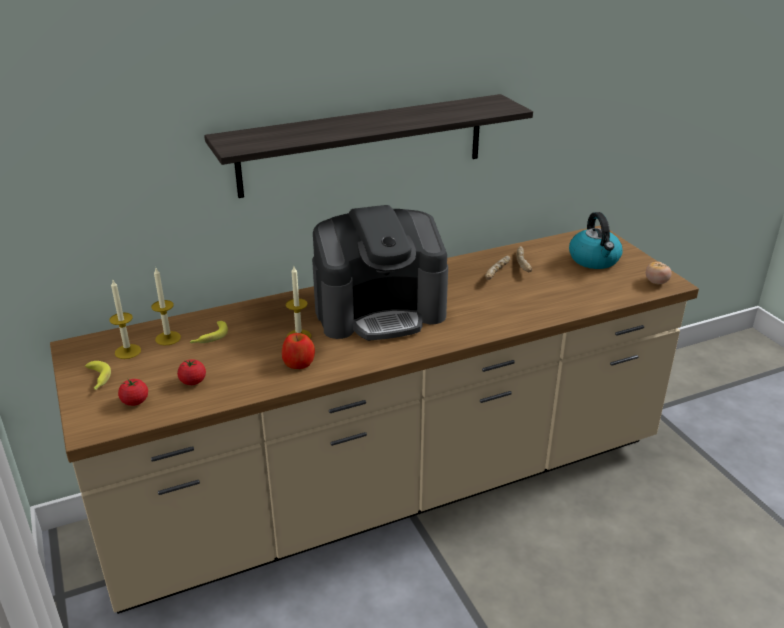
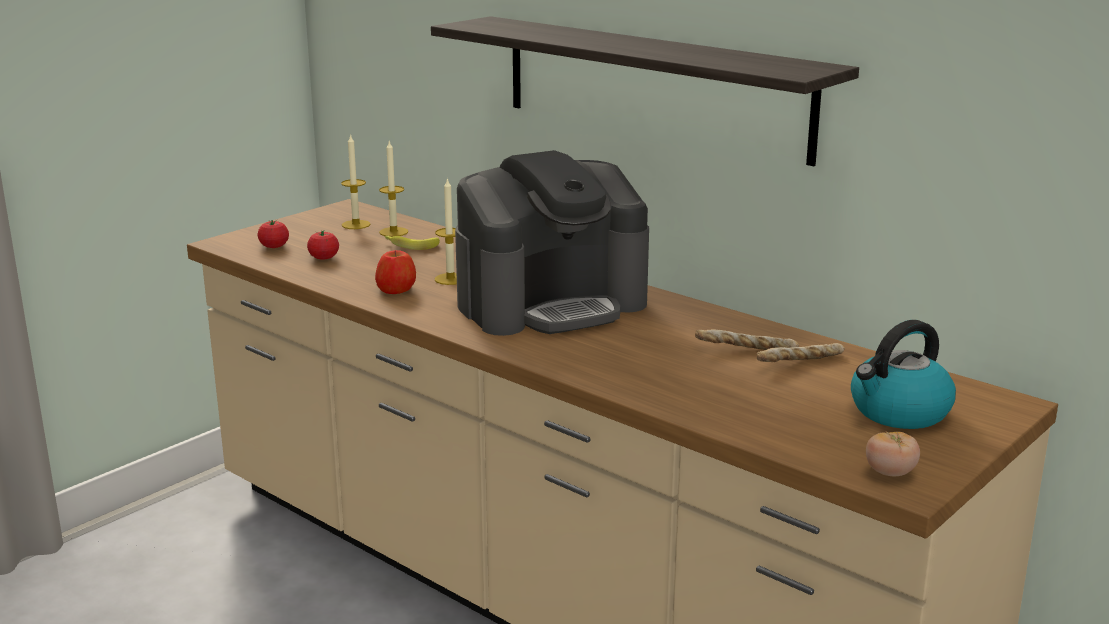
camera: 65 degrees right, 10 degrees down
banana [85,361,111,390] -> none
coffee machine [312,205,448,341] -> coffee machine turned 75 degrees counterclockwise [455,150,649,336]

